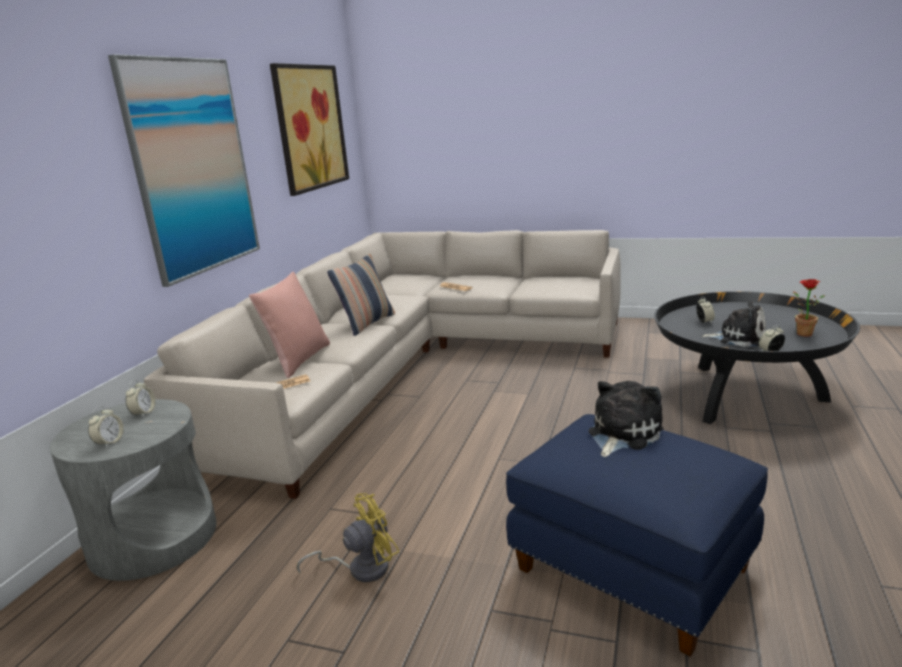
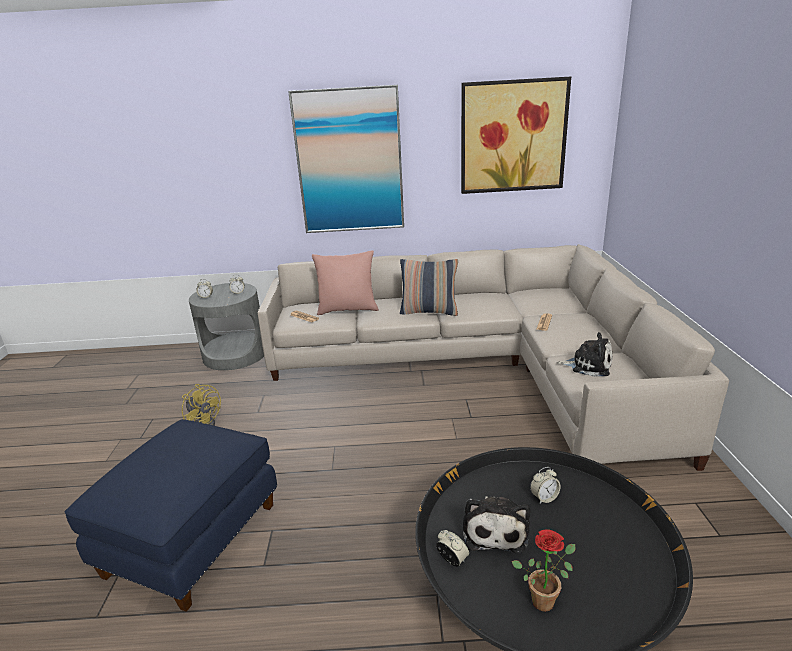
camera: 70 degrees right, 5 degrees up
plush toy [589,381,664,457] -> plush toy moved to [557,332,613,377]

